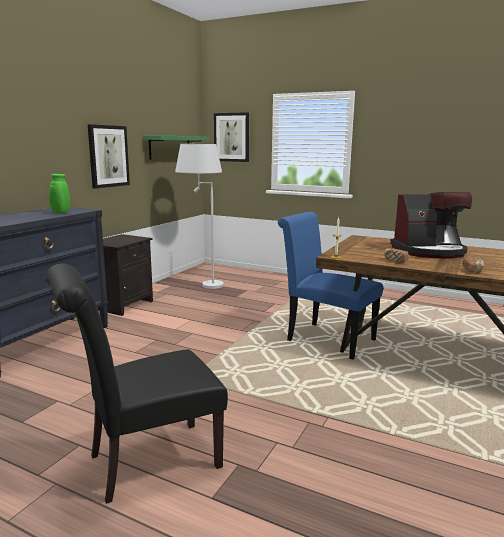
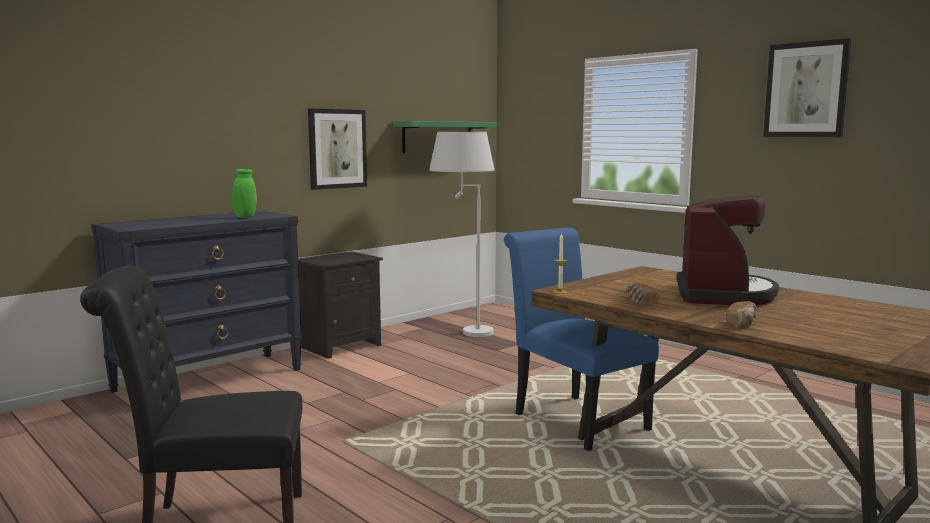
camera: 20 degrees right, 5 degrees down
picture [214,112,249,162] -> picture moved to [763,38,852,137]
coffee machine [390,192,472,259] -> coffee machine turned 90 degrees counterclockwise [677,196,779,305]

